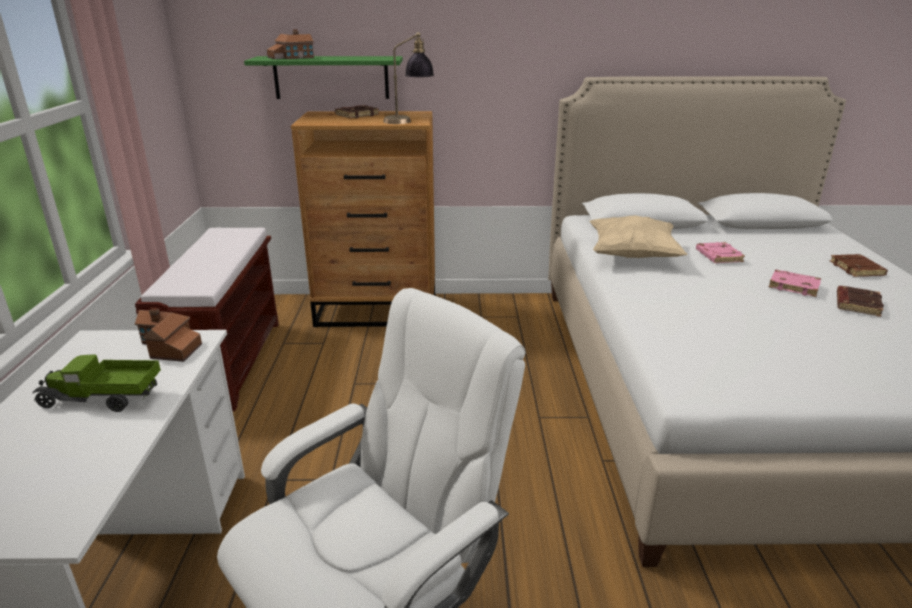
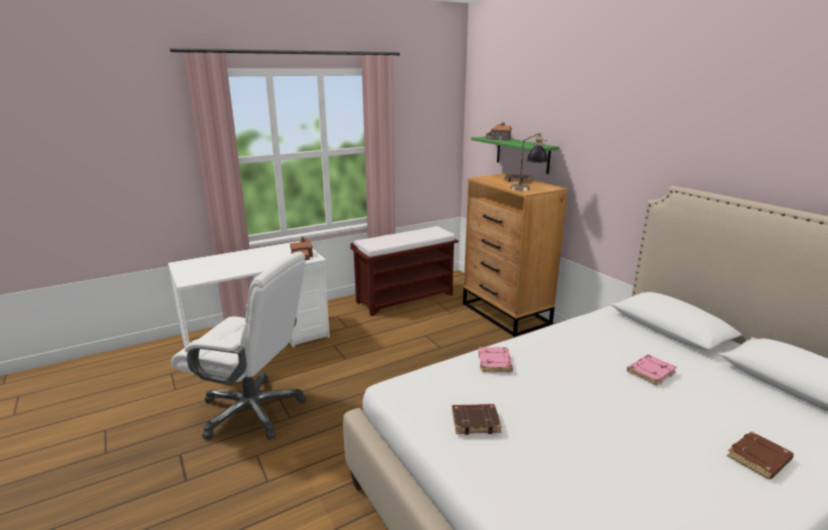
camera: 60 degrees right, 5 degrees down
toy truck [32,354,161,412] -> none
beige pillow [590,215,688,258] -> none
pink book [769,270,821,297] -> pink book moved to [478,347,513,372]
brown book [837,286,884,317] -> brown book moved to [452,404,502,435]

